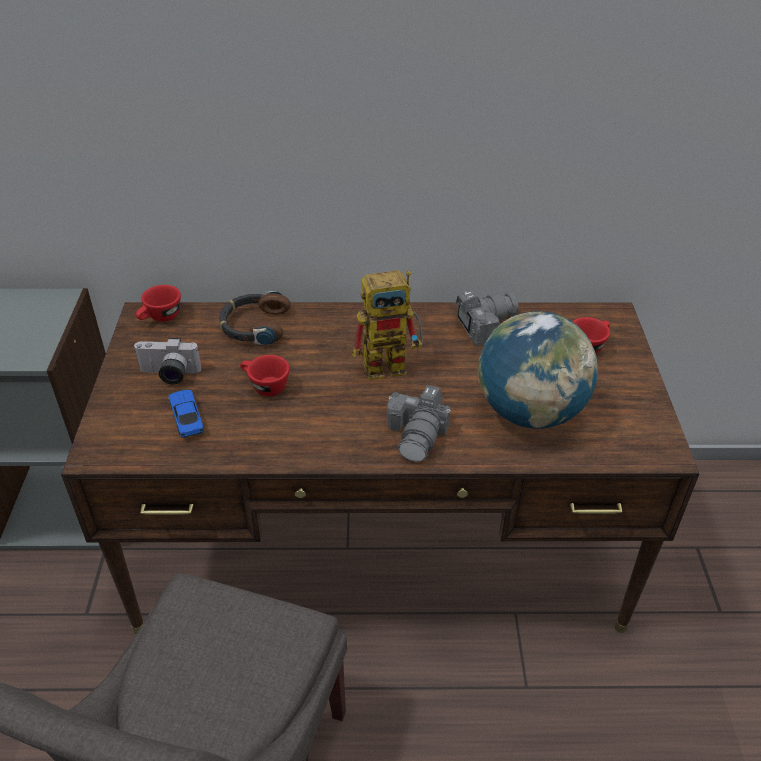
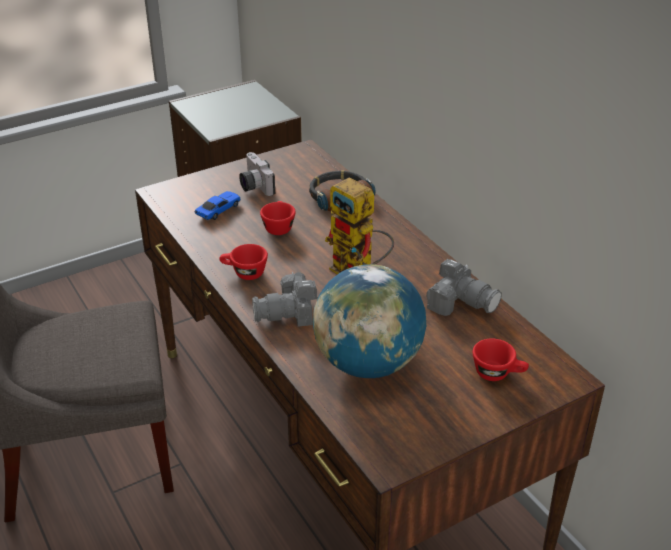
camera: 60 degrees right, 5 degrees down
red cup [136,285,181,322] -> red cup moved to [219,244,268,280]

